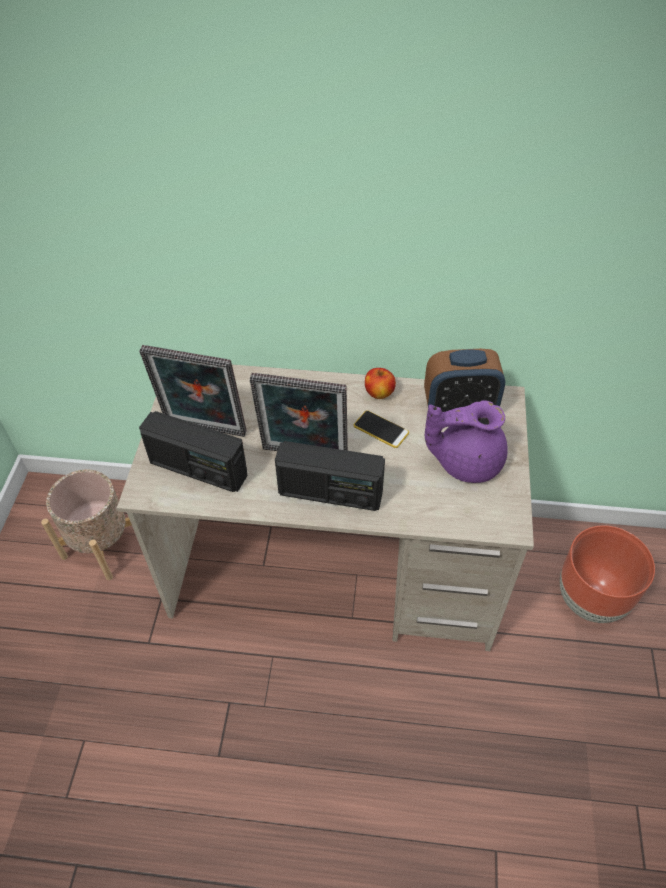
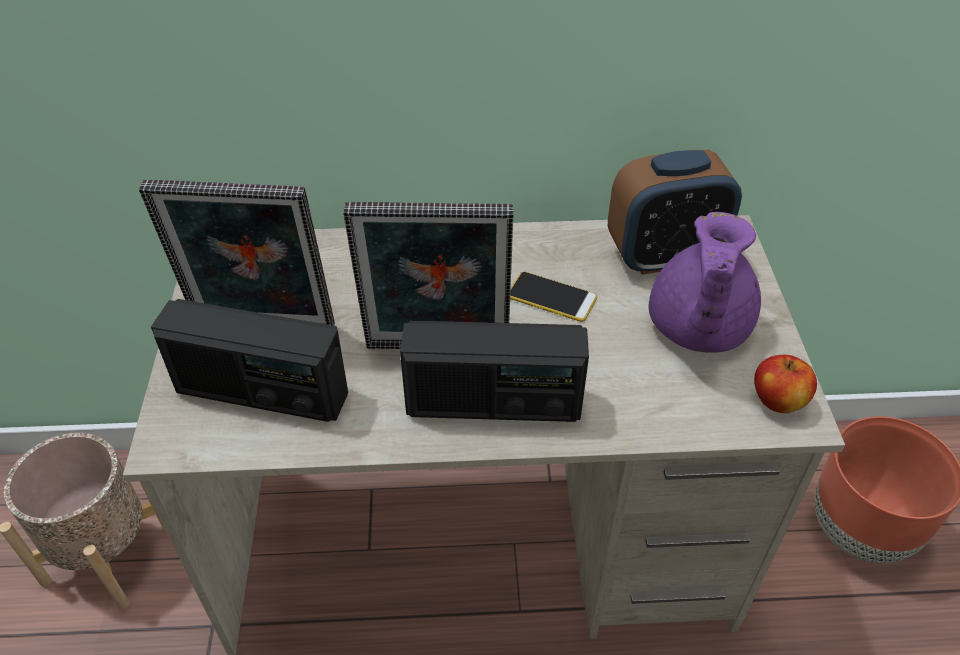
camera: 10 degrees left, 5 degrees down
apple [365,368,396,399] -> apple moved to [754,355,817,413]
purple teapot [425,400,508,483] -> purple teapot turned 60 degrees counterclockwise [648,212,761,353]

